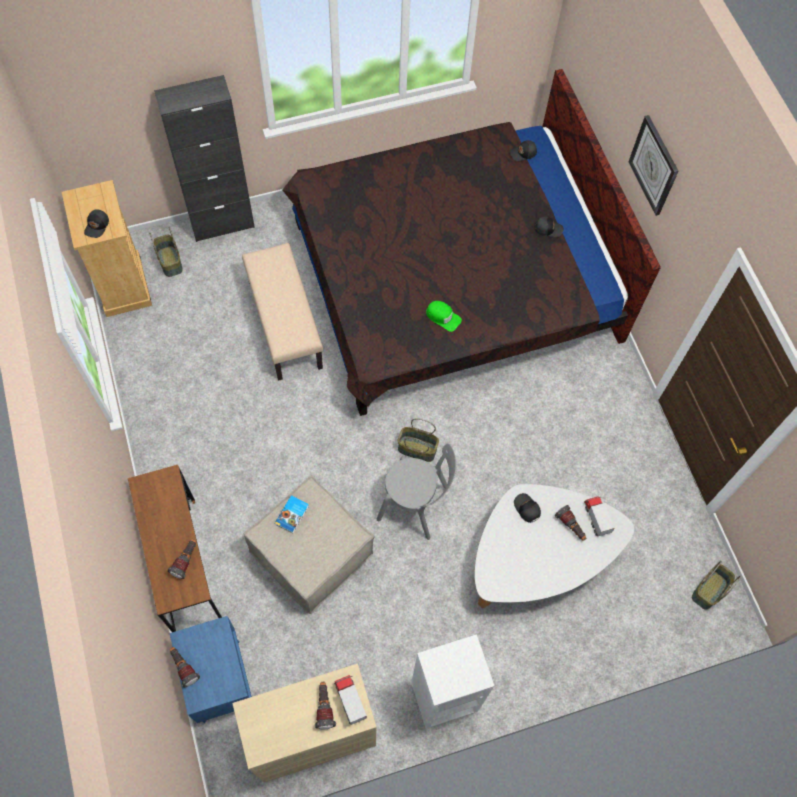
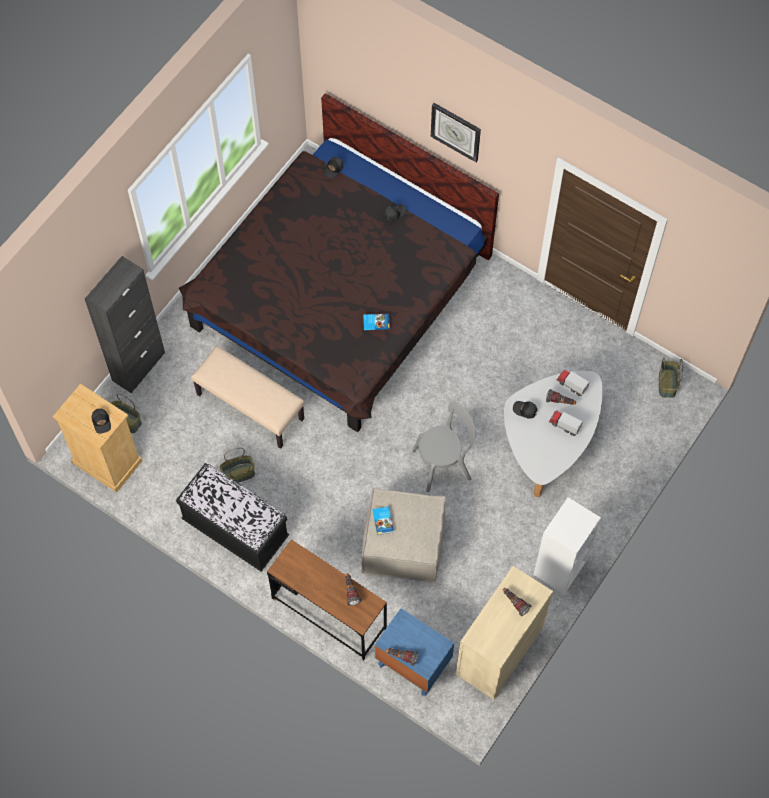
camera: 35 degrees left, 0 degrees up
toy truck [334,675,367,725] -> toy truck moved to [549,411,583,436]
basket [397,418,439,462] -> basket moved to [220,448,255,483]
green cap [426,301,462,332] -> book [363,314,390,330]
none -> black bench [176,463,289,572]

